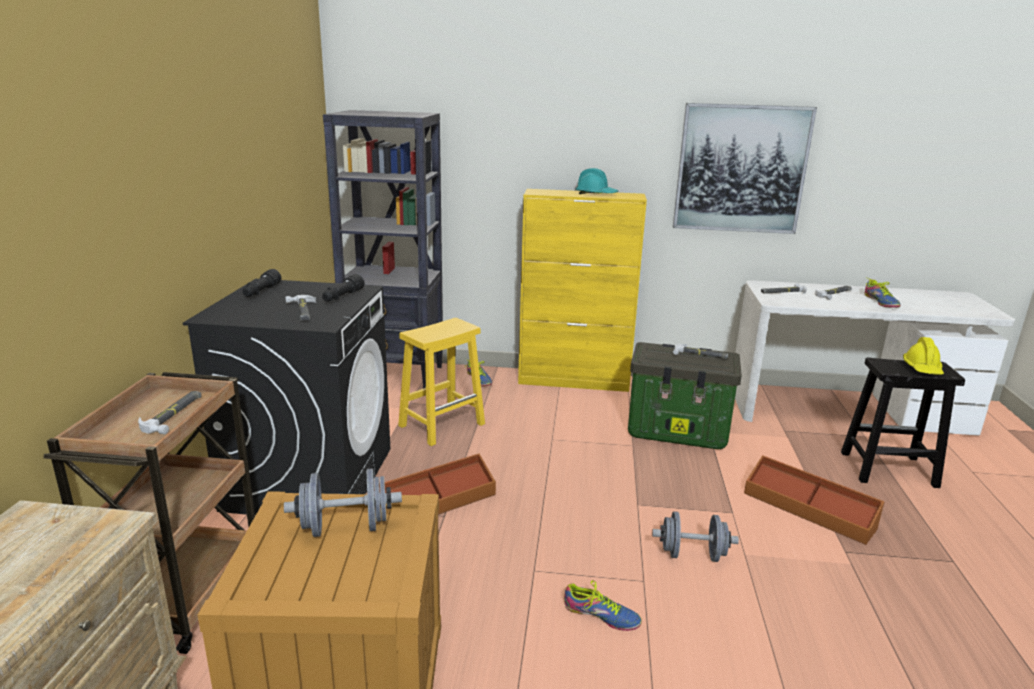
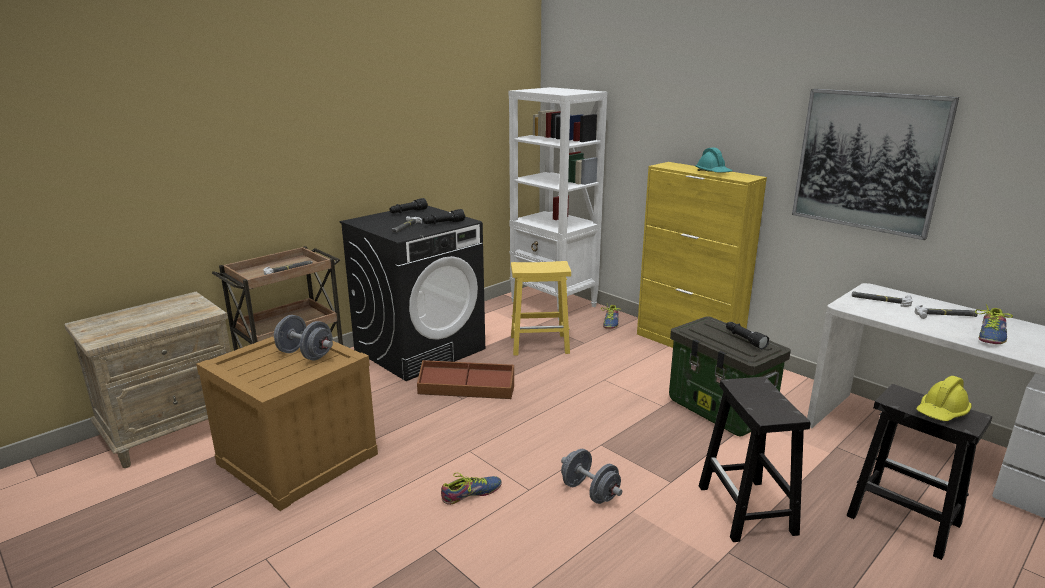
camera: 40 degrees right, 0 degrees up
black bookcase [323,110,443,389] -> white bookcase [508,87,607,320]
shoe [564,580,642,631] -> shoe turned 90 degrees counterclockwise [441,473,502,505]
hammer [673,344,728,359] -> black flashlight [726,322,769,349]
brown storage box [744,455,884,545] -> black stool [699,377,811,542]

